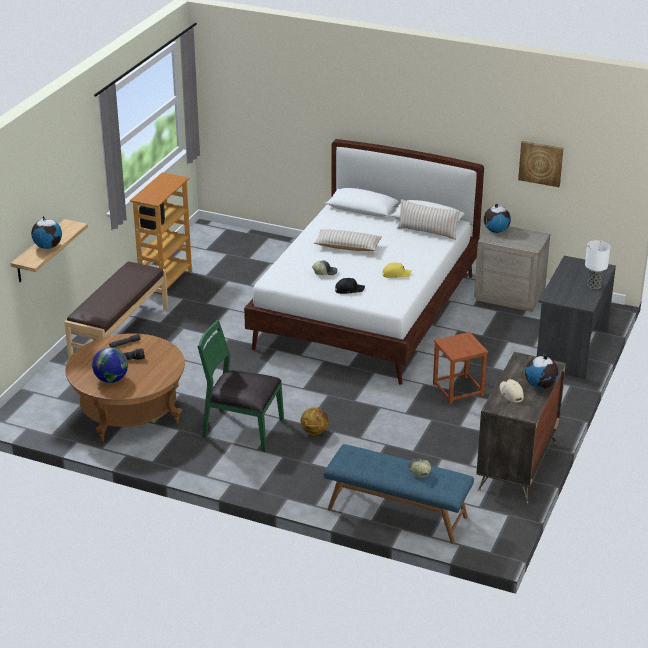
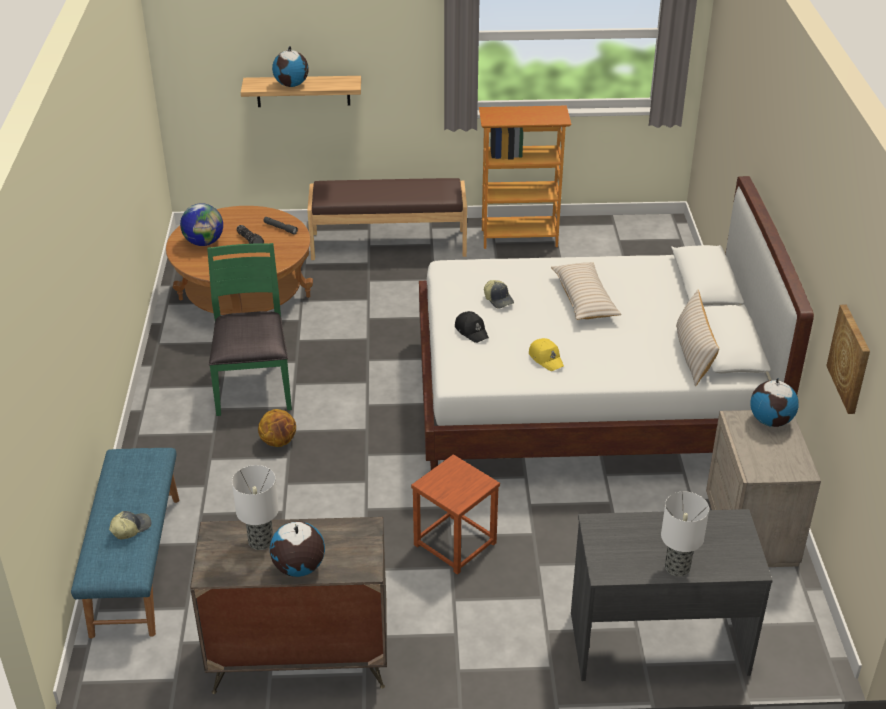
camera: 65 degrees right, 5 degrees up
beige cap [499,379,524,403] -> table lamp [232,465,279,550]

